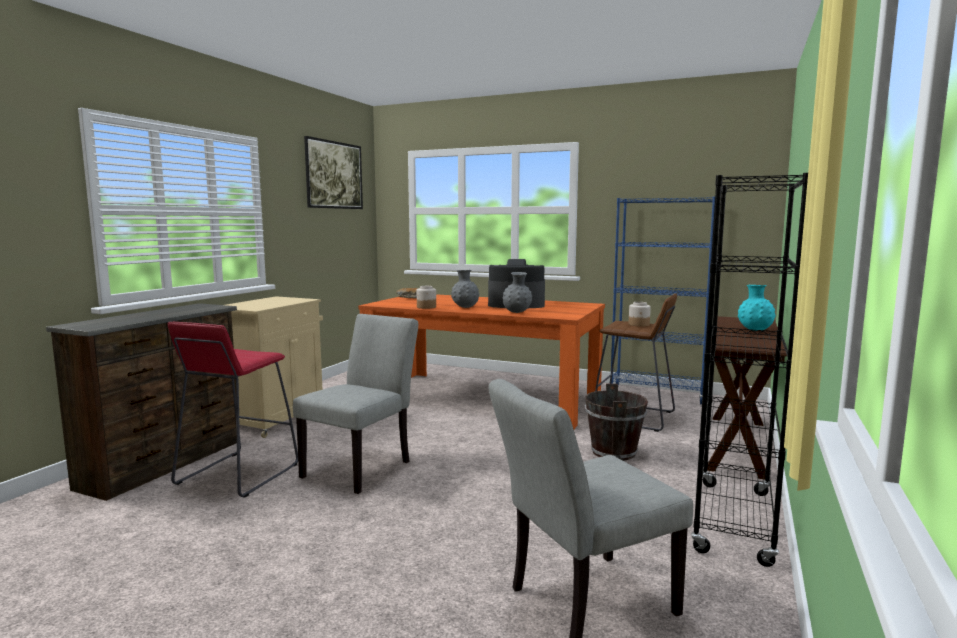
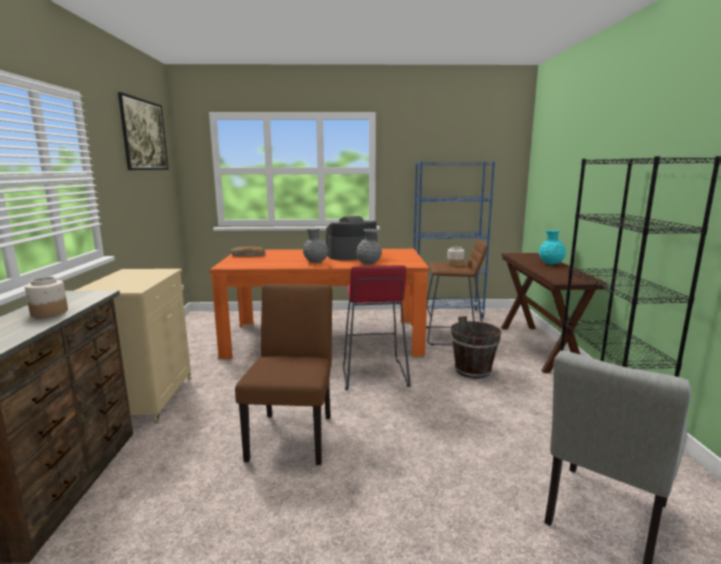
camera: 25 degrees left, 5 degrees up
red stool [168,322,298,498] -> red stool moved to [343,265,411,390]
grey chair [293,314,418,494] -> brown chair [235,284,333,465]
jar [417,286,436,309] -> jar moved to [25,277,68,317]

